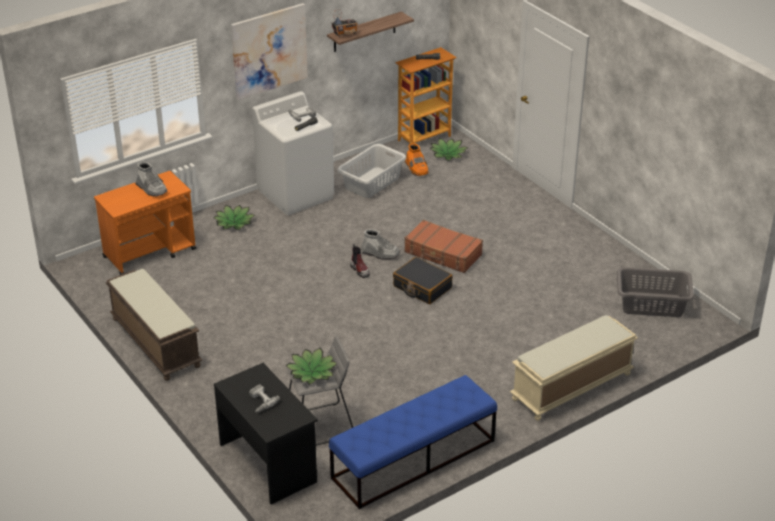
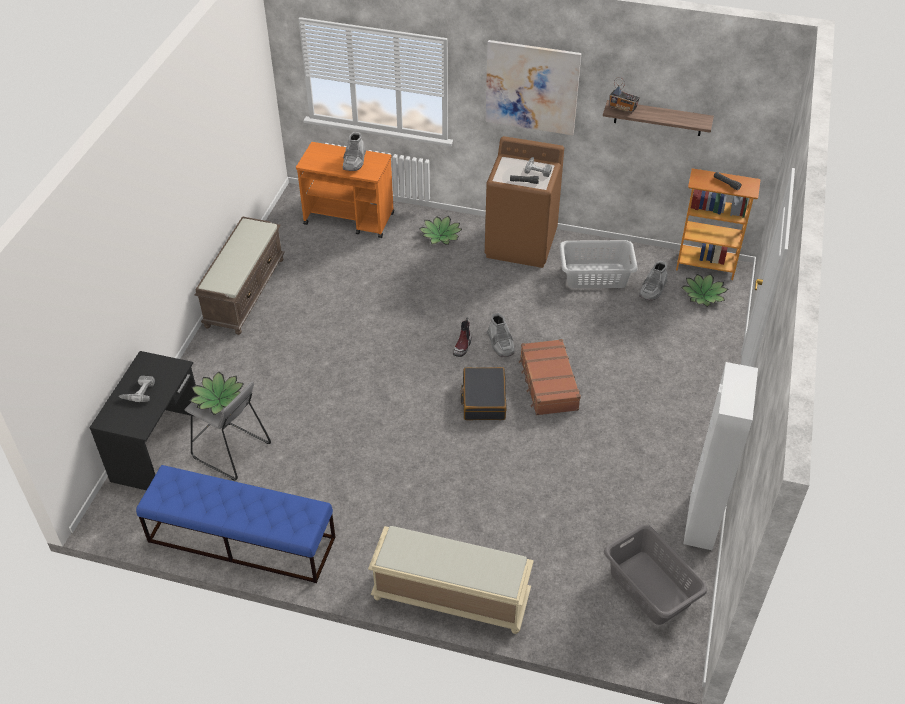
camera: 50 degrees right, 10 degrees up
white washing machine [252,91,334,215] -> brown washing machine [485,136,564,268]
orange boot [405,143,429,176] -> grey boot [639,260,668,301]
none -> white cabinet [683,362,758,550]

